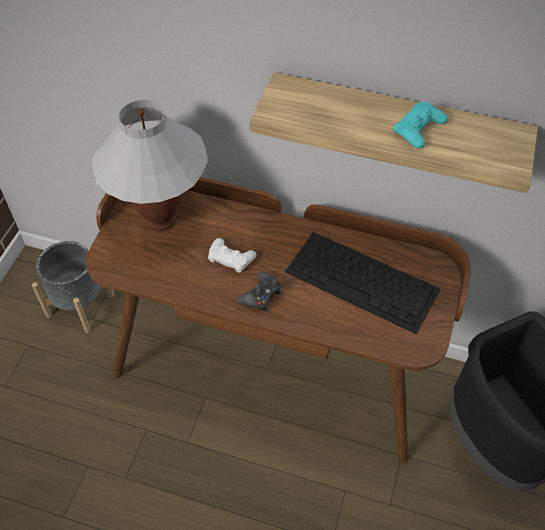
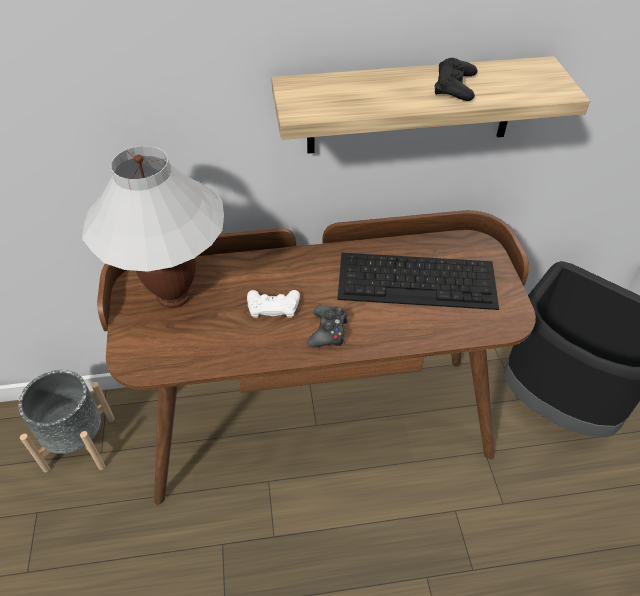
camera: 25 degrees left, 5 degrees down
turquoise game controller [393,102,448,149] -> black game controller [435,58,478,101]

